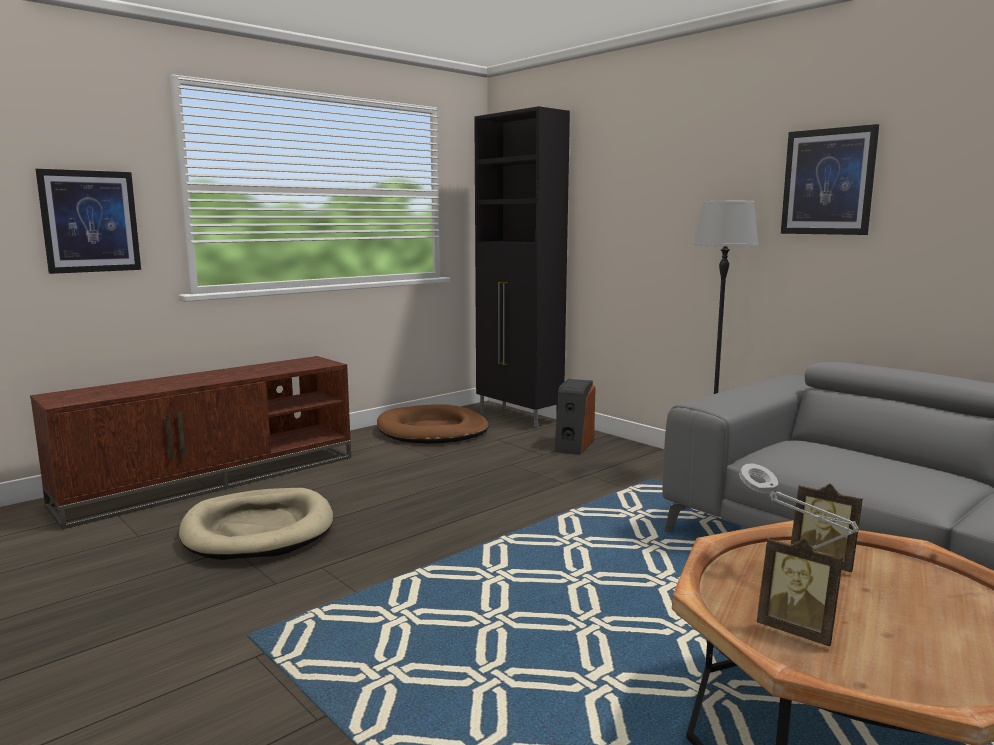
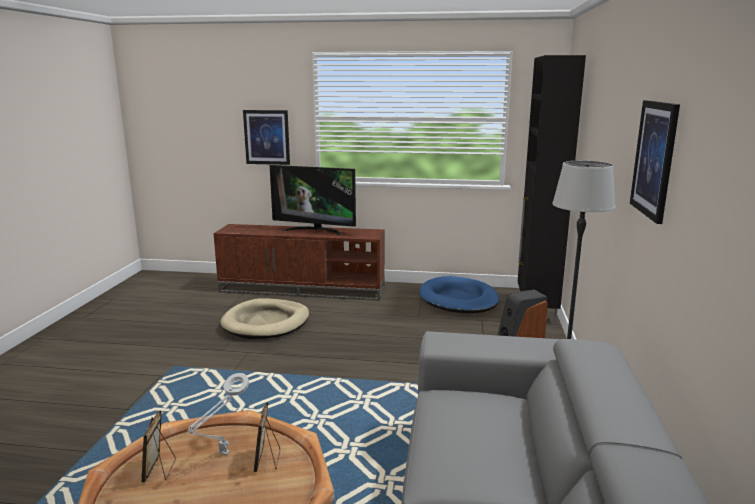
camera: 50 degrees right, 5 degrees up
brown dog bed [377,404,489,444] -> blue dog bed [420,276,499,313]
none -> television [270,165,356,236]

